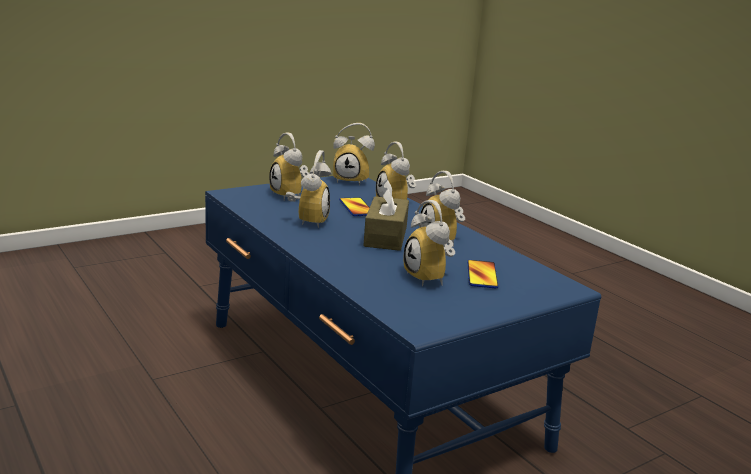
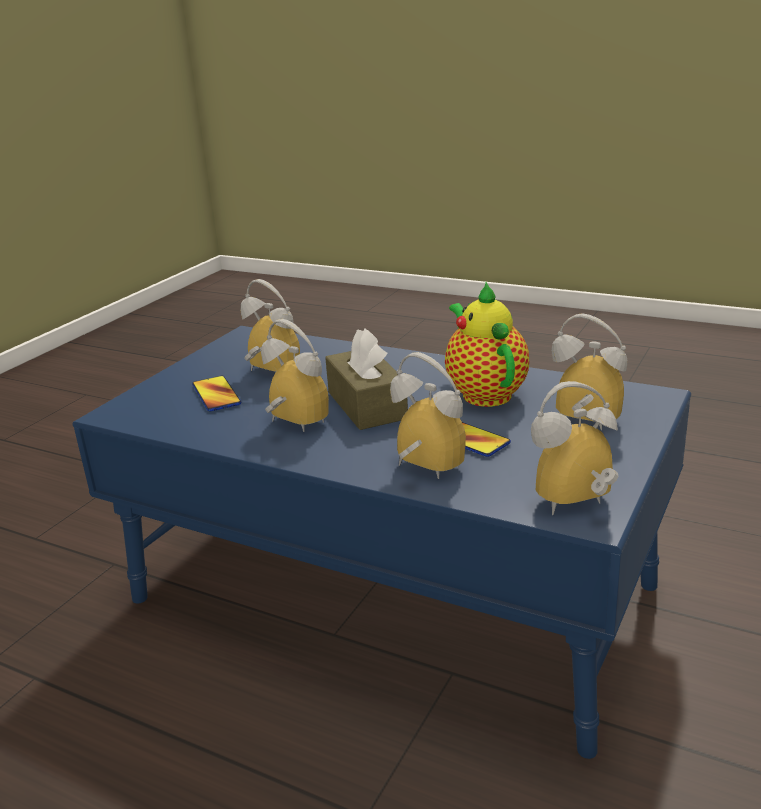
camera: 155 degrees right, 5 degrees up
alarm clock [286,150,332,228] -> teapot [445,282,529,407]

